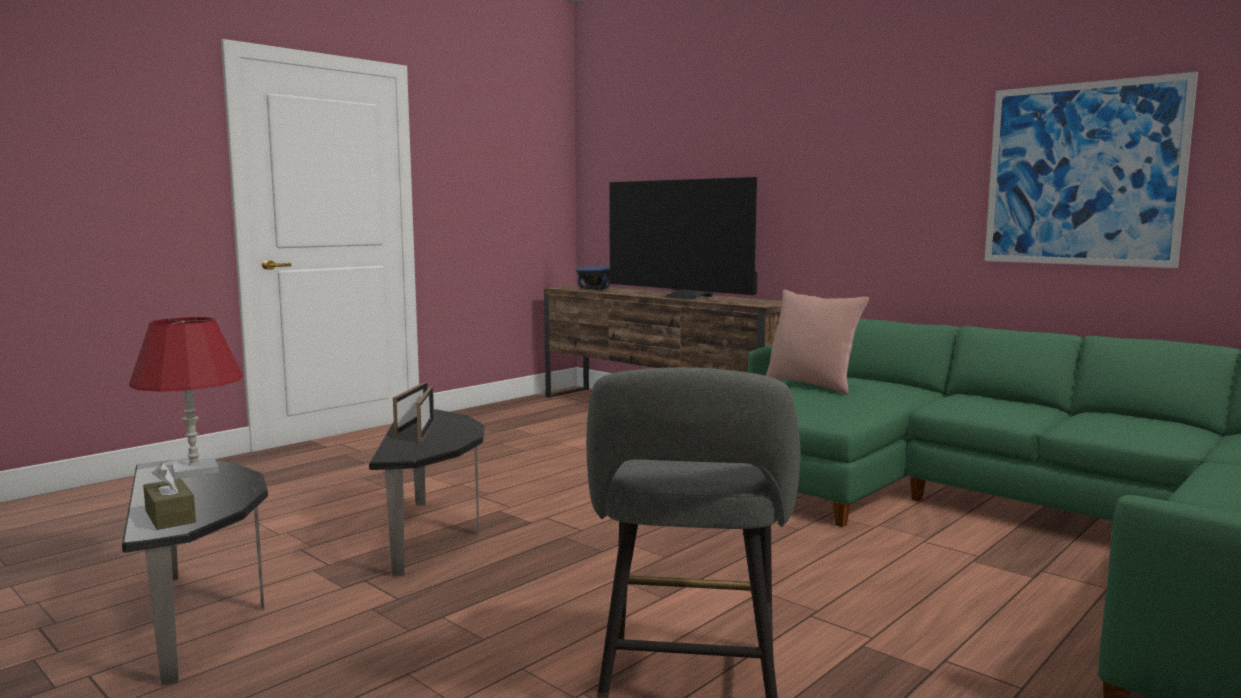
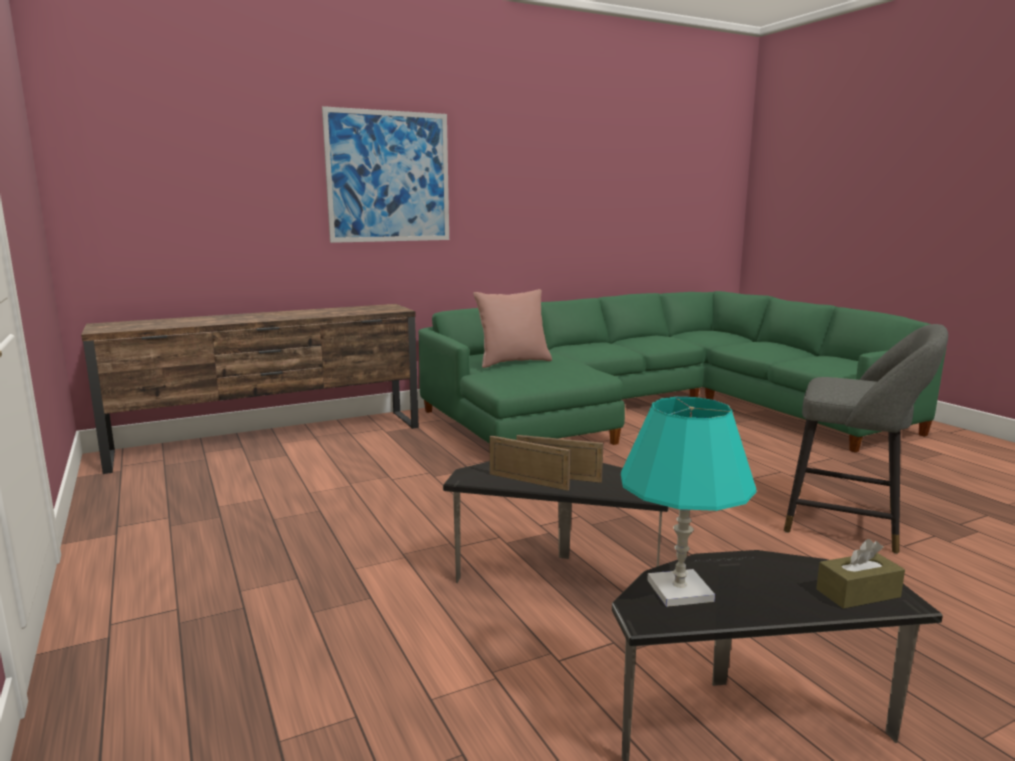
camera: 70 degrees left, 5 degrees up
red table lamp [129,317,243,479] -> turquoise table lamp [621,397,756,607]
blue bowl [575,266,610,290] -> none
television [610,177,758,299] -> none
picture [985,72,1198,268] -> picture moved to [322,106,449,243]

